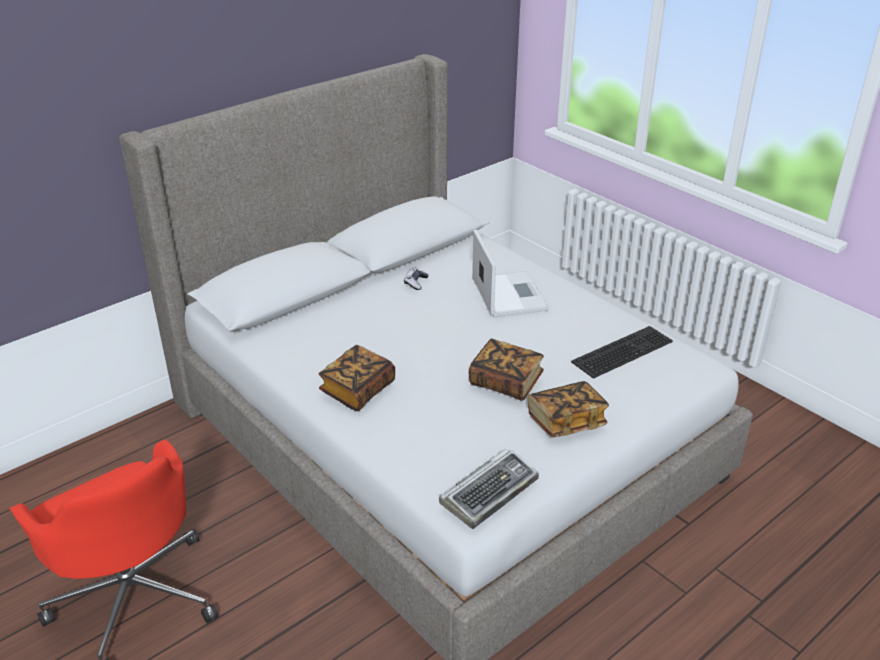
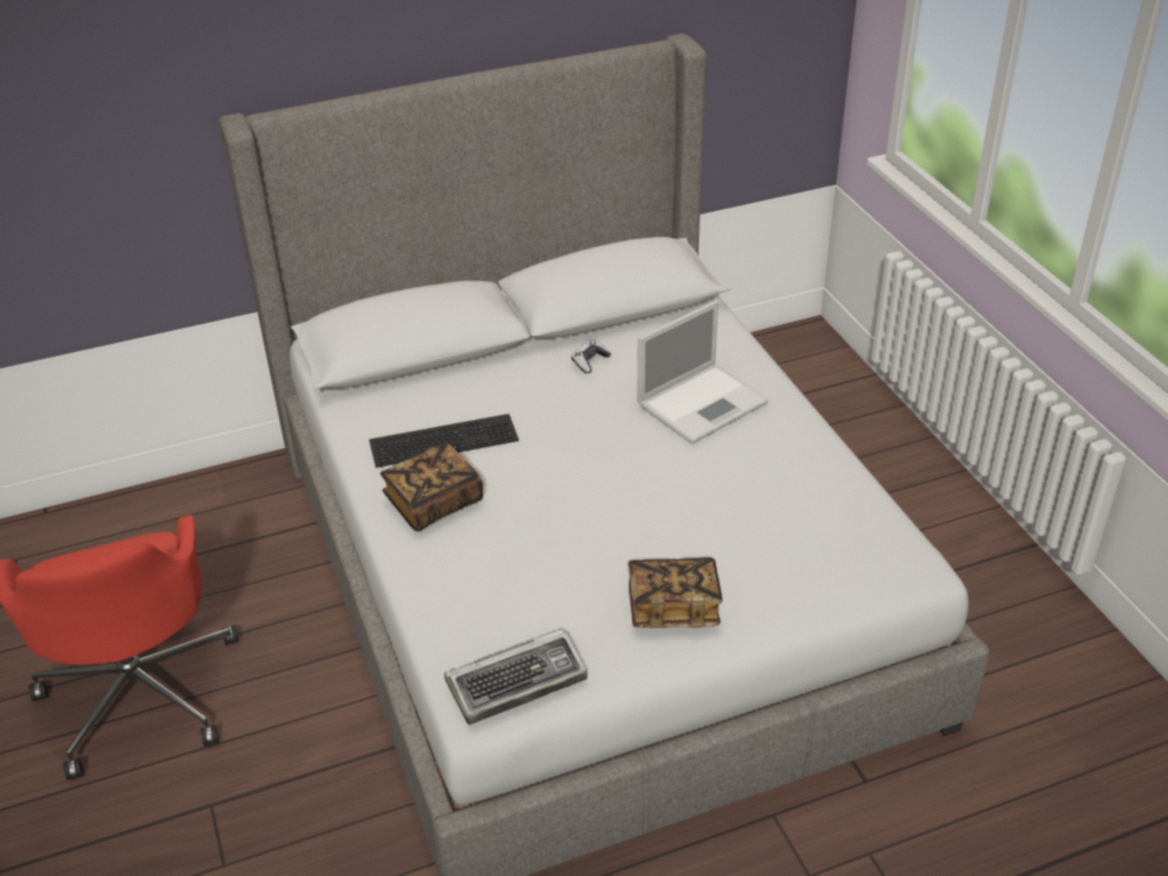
camera: 20 degrees right, 5 degrees up
book [469,338,544,401] -> none
laptop [472,229,549,317] -> laptop turned 45 degrees clockwise [637,300,768,444]
keyboard [571,326,673,379] -> keyboard moved to [369,414,519,468]

